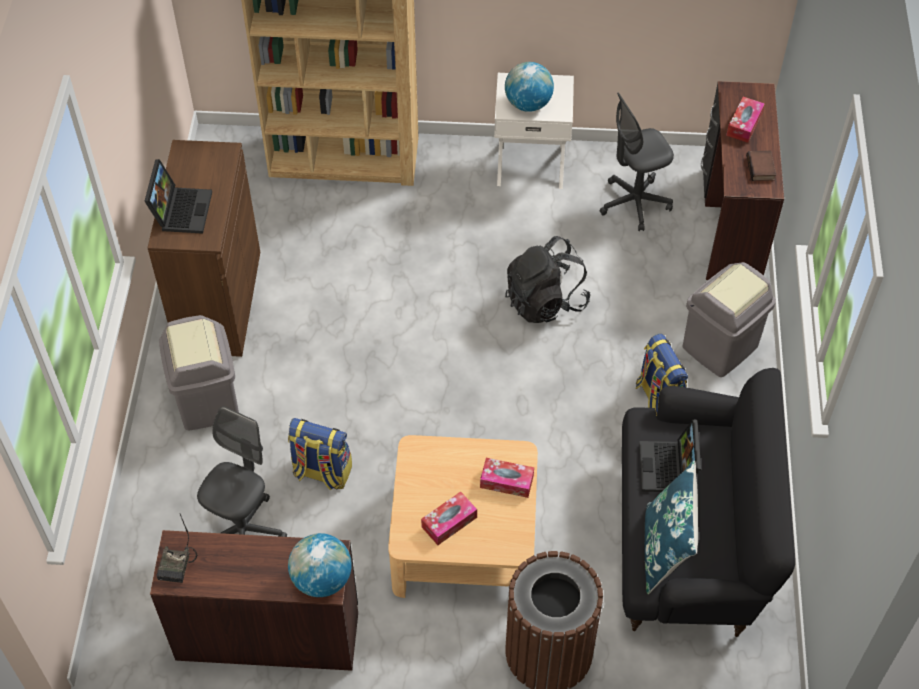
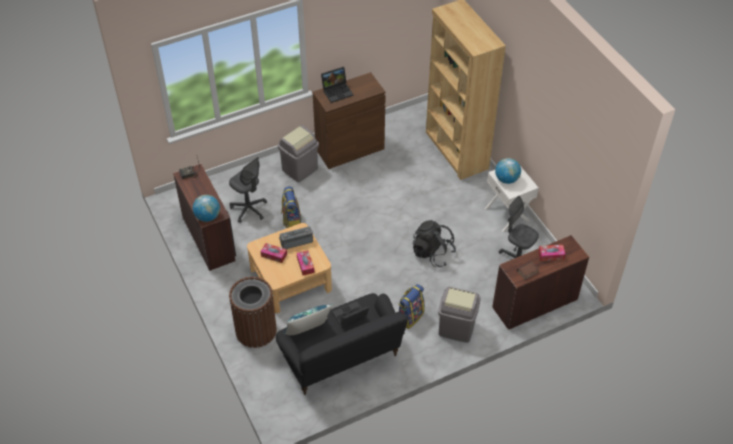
camera: 60 degrees right, 5 degrees down
grey office chair [197,406,287,537] -> grey office chair turned 45 degrees clockwise [229,157,267,223]
none -> radio [279,226,313,249]

